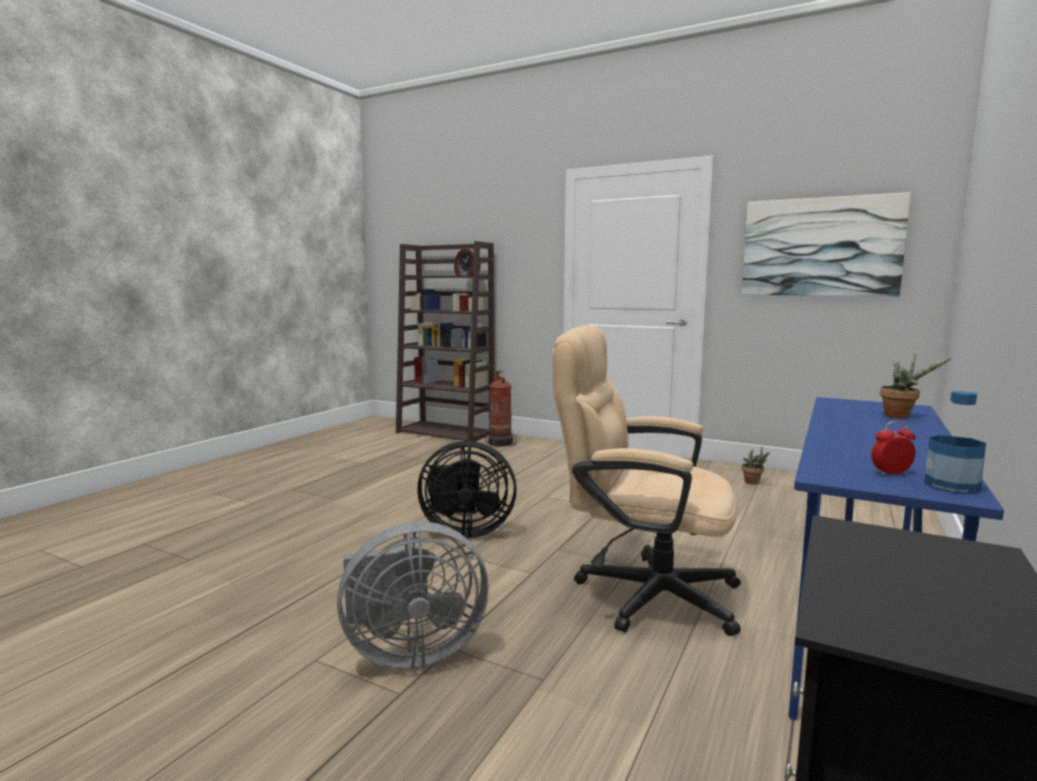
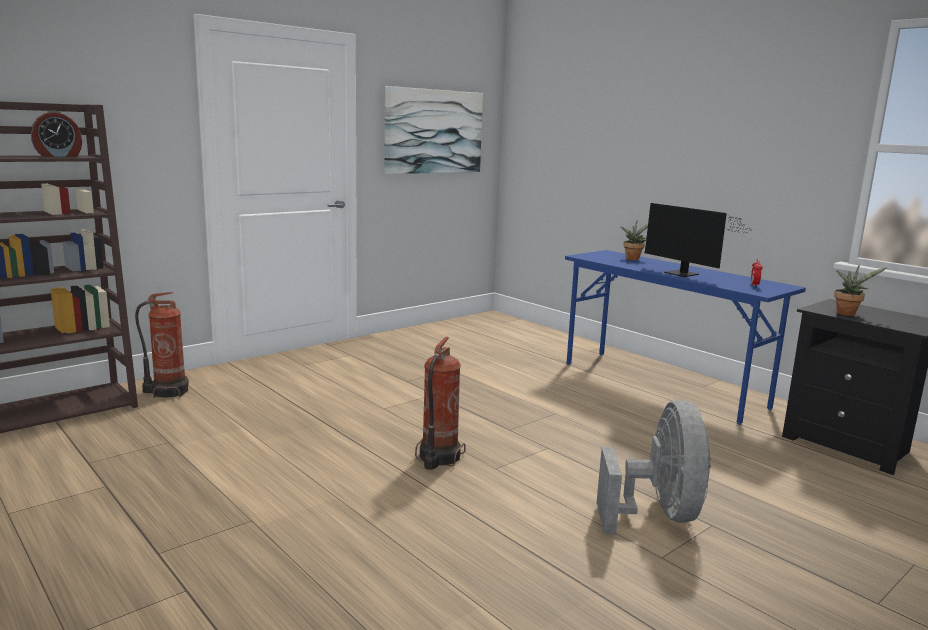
camera: 70 degrees left, 5 degrees up
black fan [417,441,517,538] -> fire extinguisher [415,337,466,470]
beige office chair [552,325,741,636] -> none
potted plant [742,448,770,484] -> potted plant moved to [834,264,888,316]
bottle [924,391,986,494] -> none
none -> monitor [644,203,747,277]

